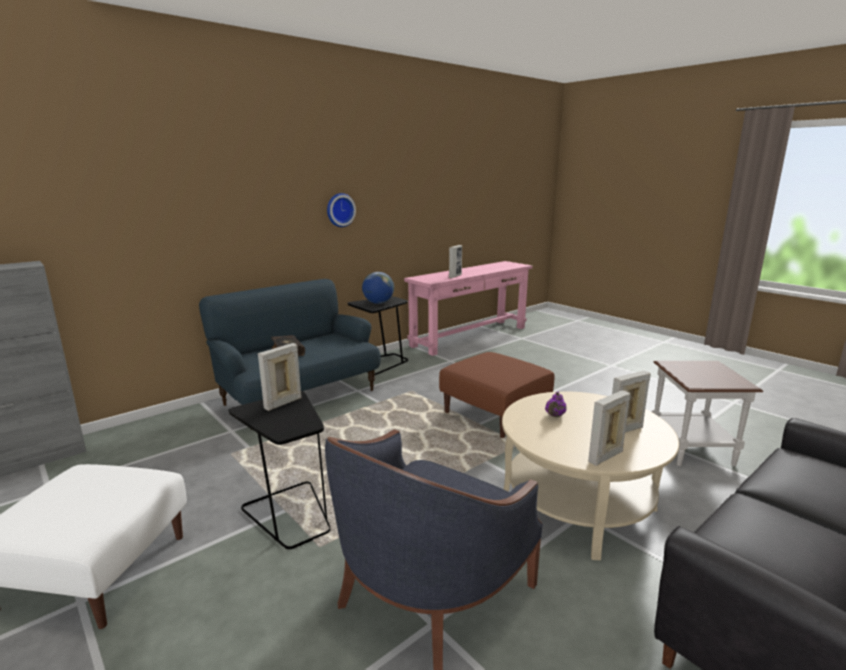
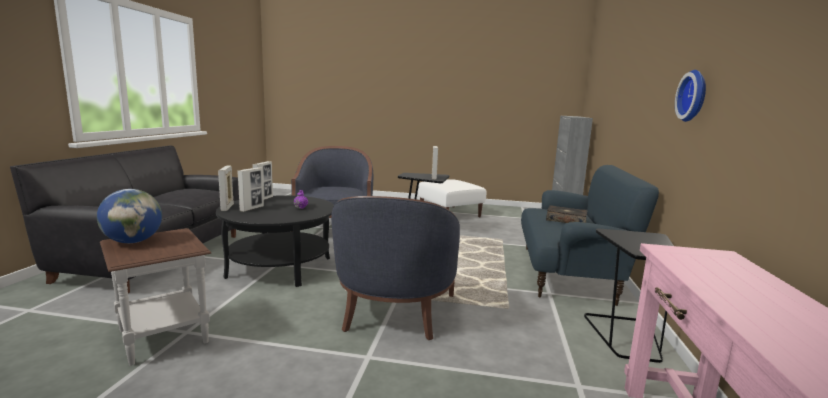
camera: 140 degrees right, 5 degrees down
globe [362,272,394,304] -> globe moved to [97,189,162,243]
brown ottoman [439,352,555,438] -> blue armchair [331,196,460,340]
picture frame [449,245,462,278] -> picture frame moved to [218,166,234,211]
beige coffee table [502,391,679,560] -> black coffee table [216,195,334,287]

